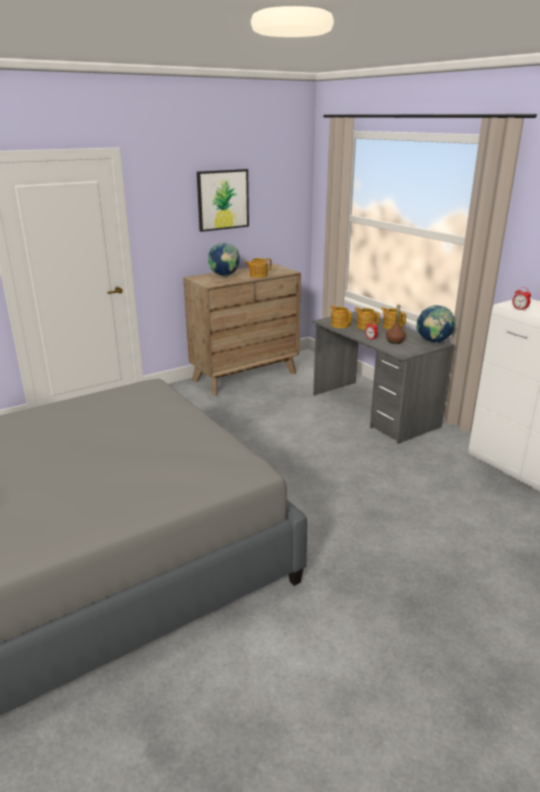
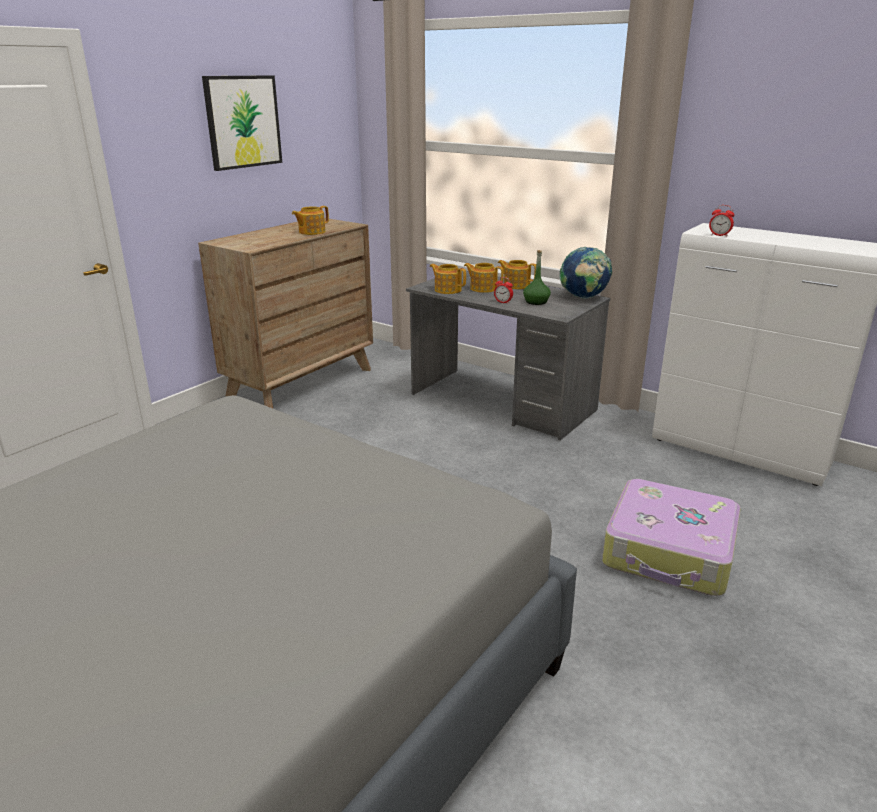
camera: 20 degrees left, 0 degrees up
globe [208,243,240,276] -> none
brown bottle [386,304,406,344] -> green bottle [523,250,551,305]
none -> suitcase [602,479,741,596]

